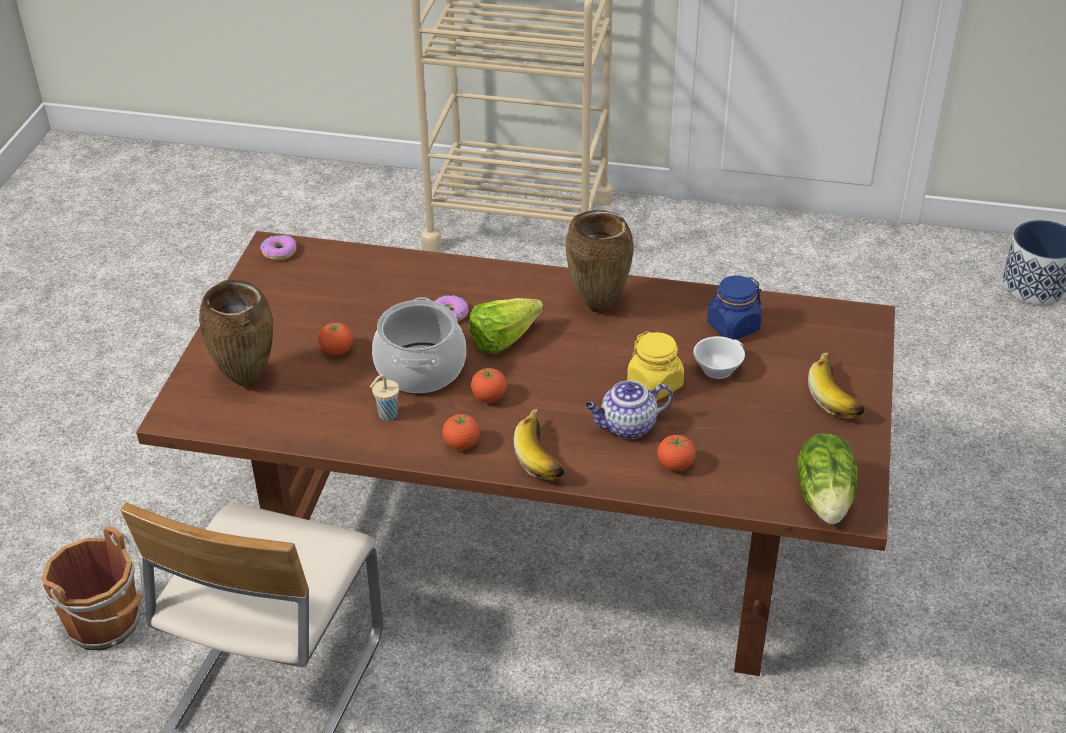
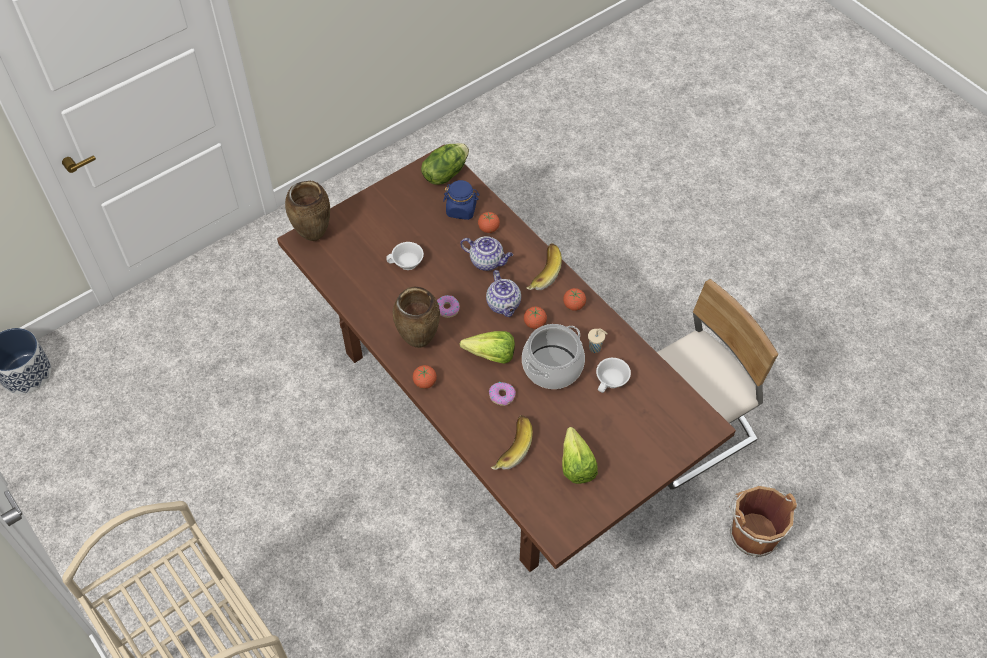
camera: 140 degrees left, 15 degrees up
brown vase [199,279,273,387] -> brown vase moved to [285,181,330,241]
donut [260,235,296,260] -> donut moved to [437,295,460,318]
tomato [318,322,353,355] -> tomato moved to [413,365,437,389]
yellow jar [627,331,684,400] -> none
blue jar [707,275,762,340] -> blue jar moved to [443,180,480,220]
banana [808,352,865,418] -> banana moved to [491,415,533,470]
none -> teapot [486,270,521,317]
none -> lettuce [562,427,598,484]
none -> white cup [596,358,631,393]

